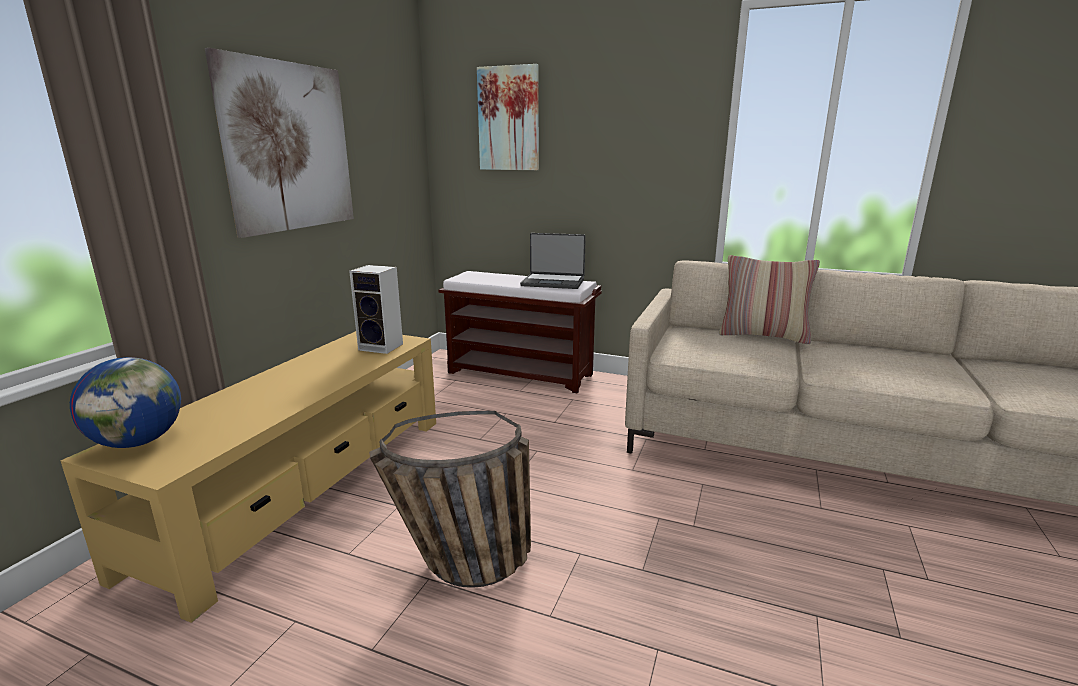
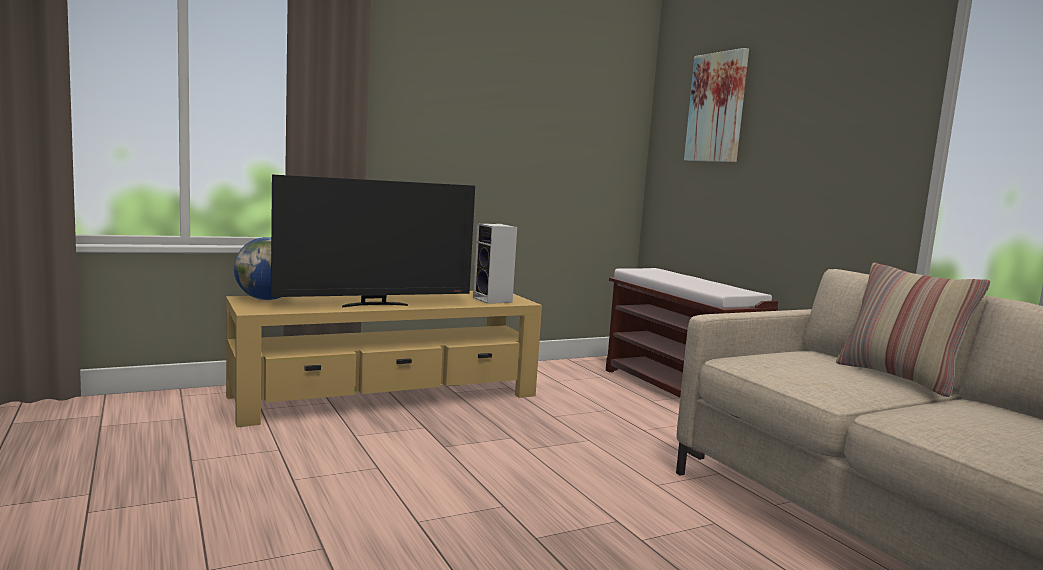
camera: 40 degrees right, 10 degrees down
picture [205,48,354,238] -> none
basket [369,411,531,588] -> none
laptop [520,233,586,289] -> none
none -> television [271,175,475,307]

